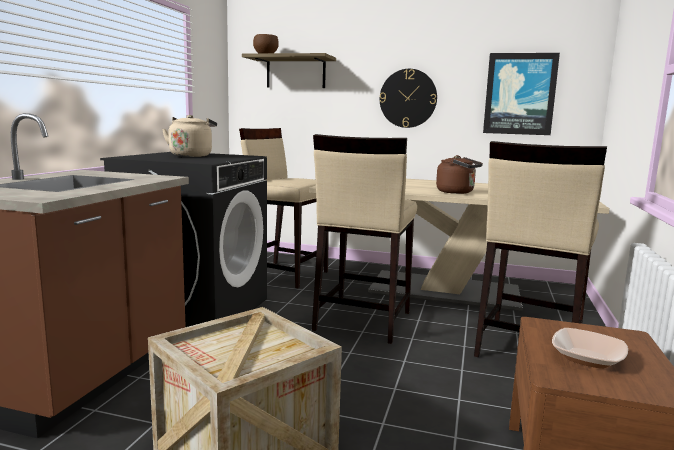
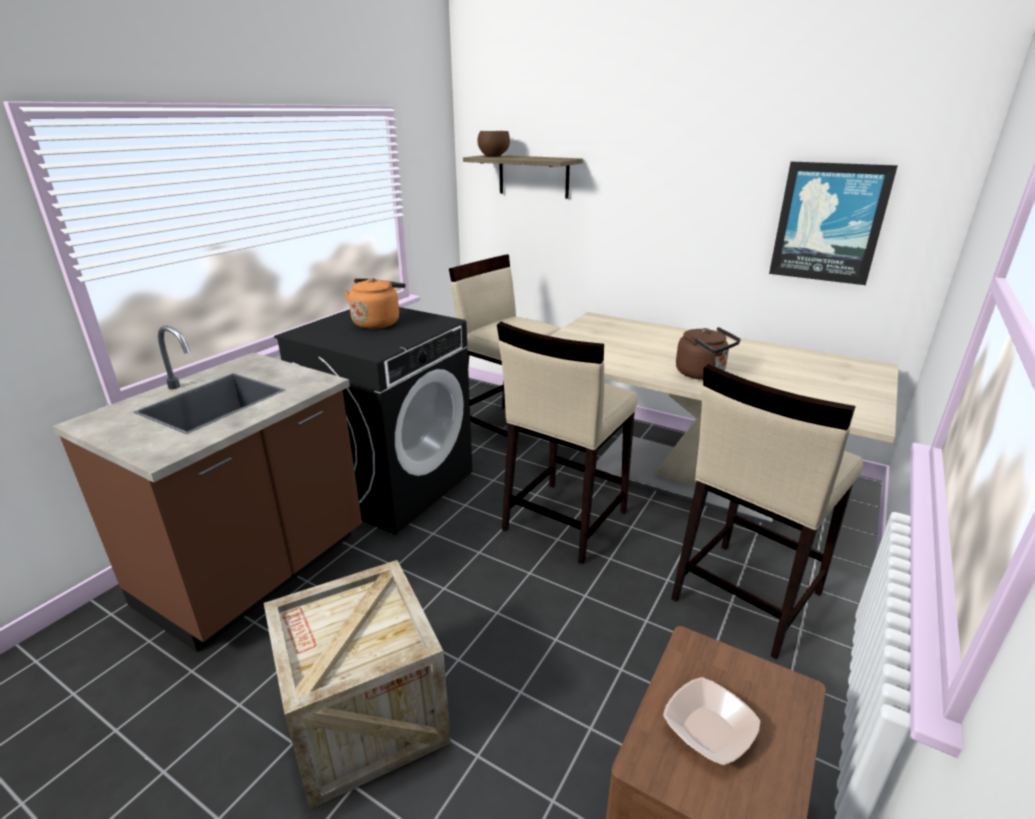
camera: 15 degrees right, 15 degrees up
beige kettle [162,115,217,157] -> orange kettle [345,278,406,329]
wall clock [380,69,437,128] -> none

